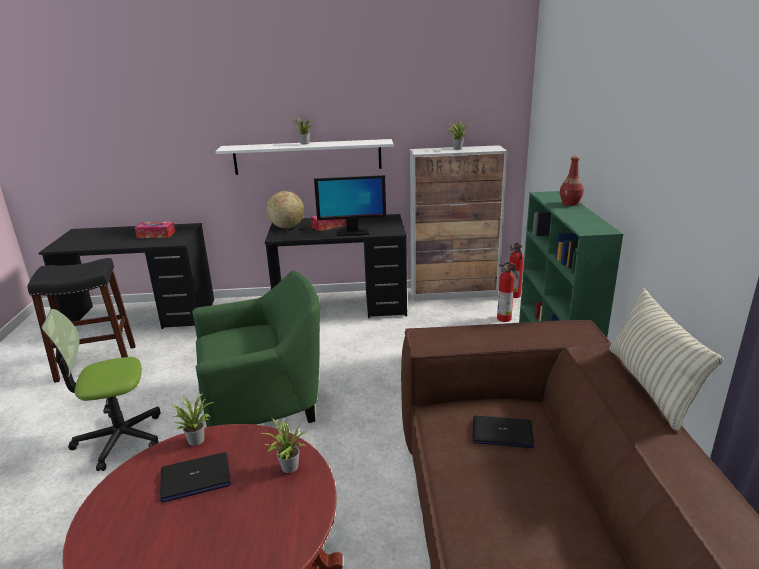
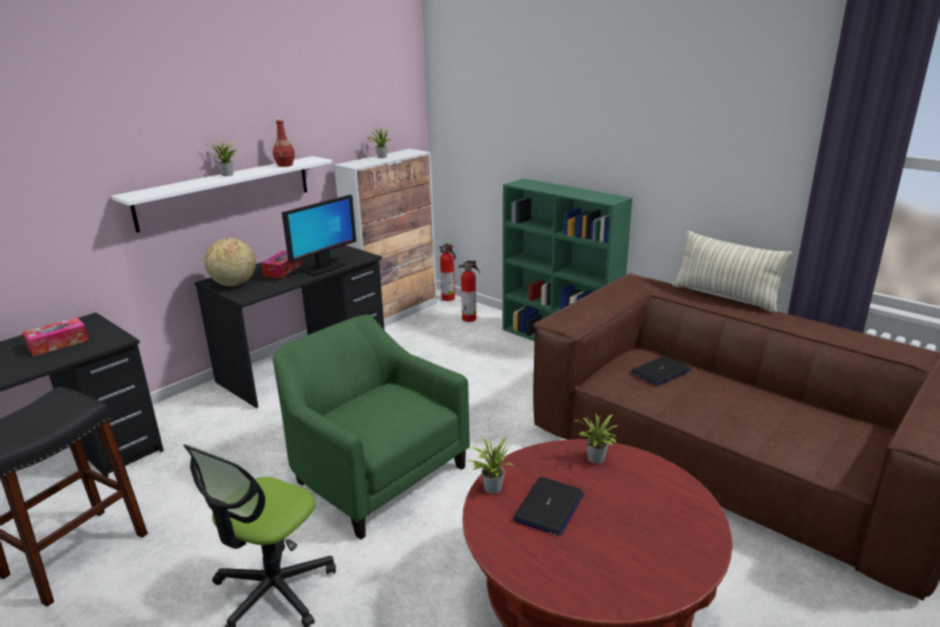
camera: 45 degrees left, 0 degrees up
green armchair [192,271,320,427] -> green armchair turned 75 degrees counterclockwise [273,315,470,539]
red bottle [560,155,583,206] -> red bottle moved to [273,118,295,167]

